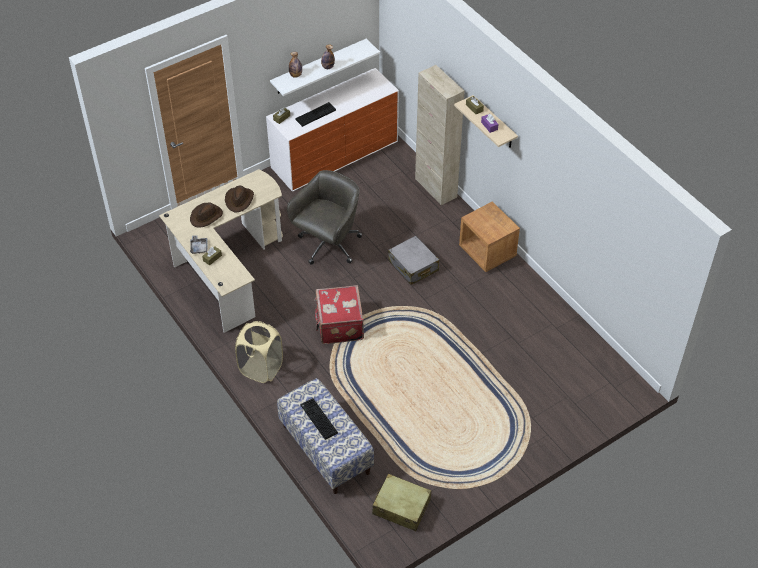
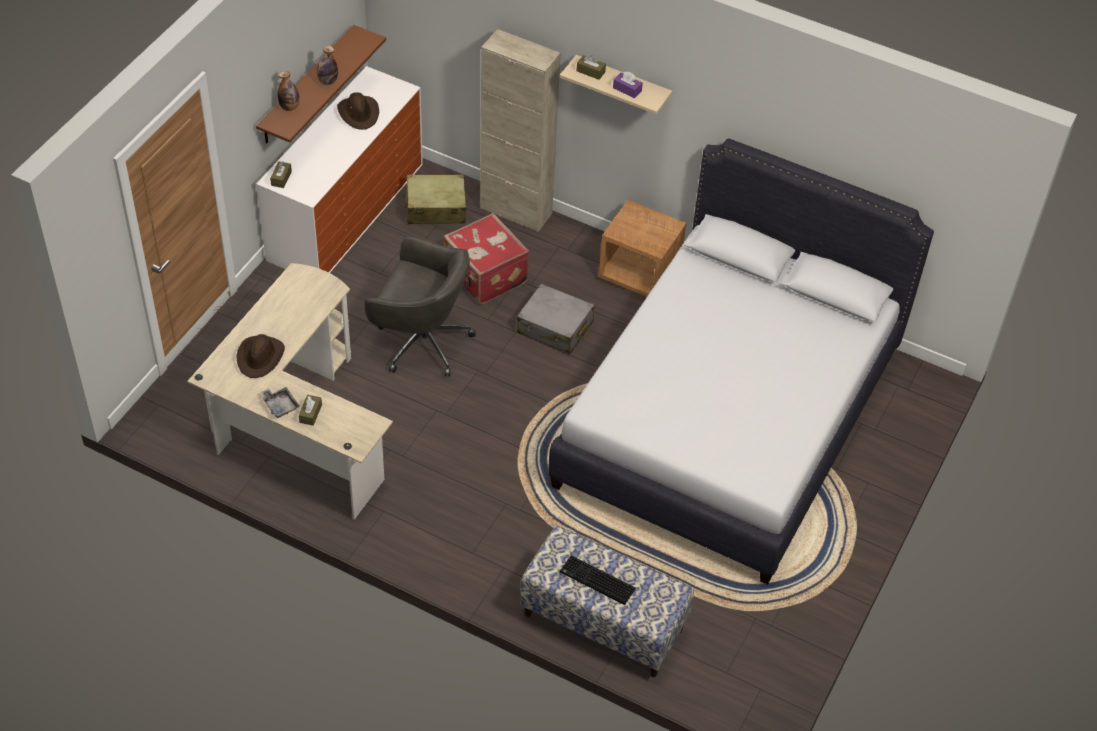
camera: 30 degrees left, 0 degrees up
brown hat [225,186,254,213] -> brown hat moved to [337,92,379,130]
beige laundry basket [235,321,283,383] -> none
white shelf [270,39,380,96] -> brown shelf [256,25,386,144]
grey office chair [287,170,362,265] -> grey office chair turned 105 degrees clockwise [365,236,476,376]
keyboard [295,102,336,127] -> none
red suitcase [314,285,364,344] -> red suitcase moved to [443,213,529,304]
beige suitcase [372,474,432,531] -> beige suitcase moved to [402,174,467,224]
none -> white bed [548,138,934,585]

